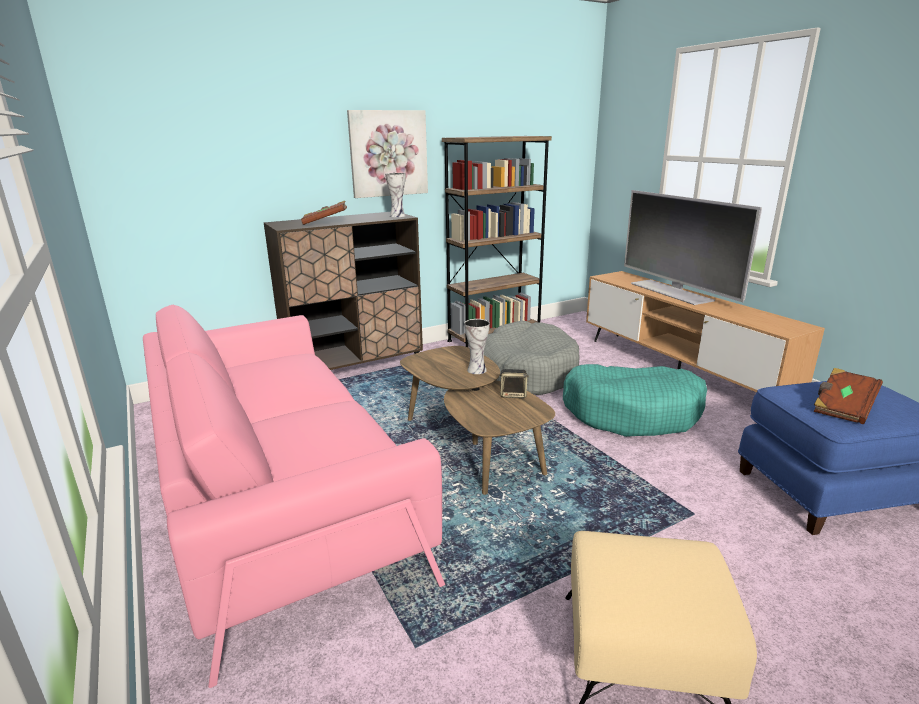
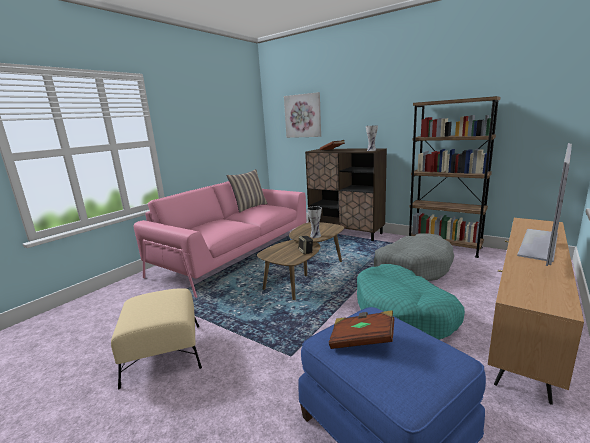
camera: 65 degrees right, 5 degrees down
picture [347,110,428,198] -> picture moved to [284,92,321,138]
none -> pillow [226,169,268,212]

